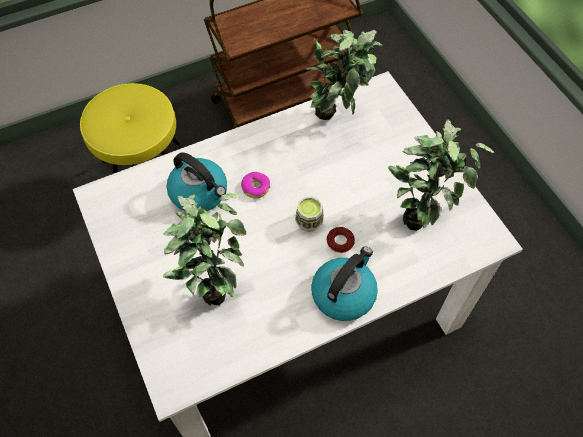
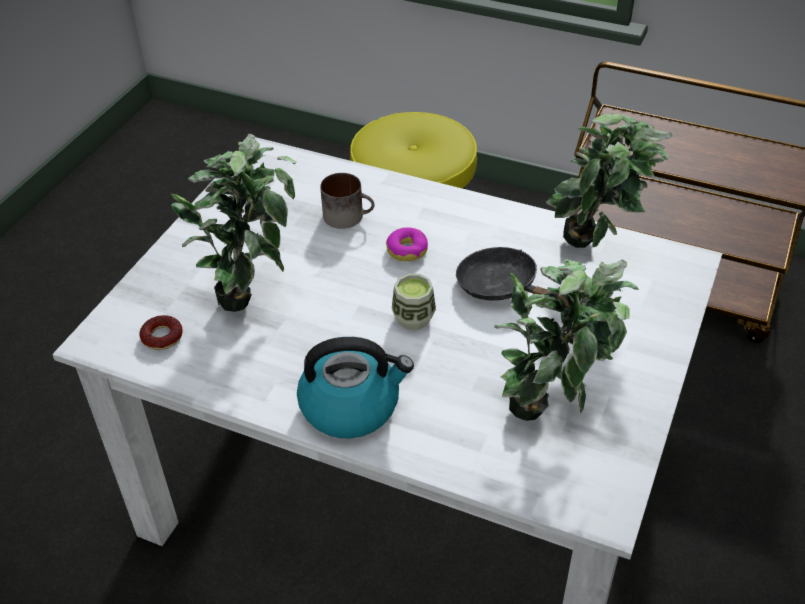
camera: 50 degrees right, 15 degrees down
kettle [167,152,227,211] -> mug [320,173,375,229]
donut [327,227,355,253] -> donut moved to [140,315,183,350]
none -> black frying pan [456,247,568,307]

